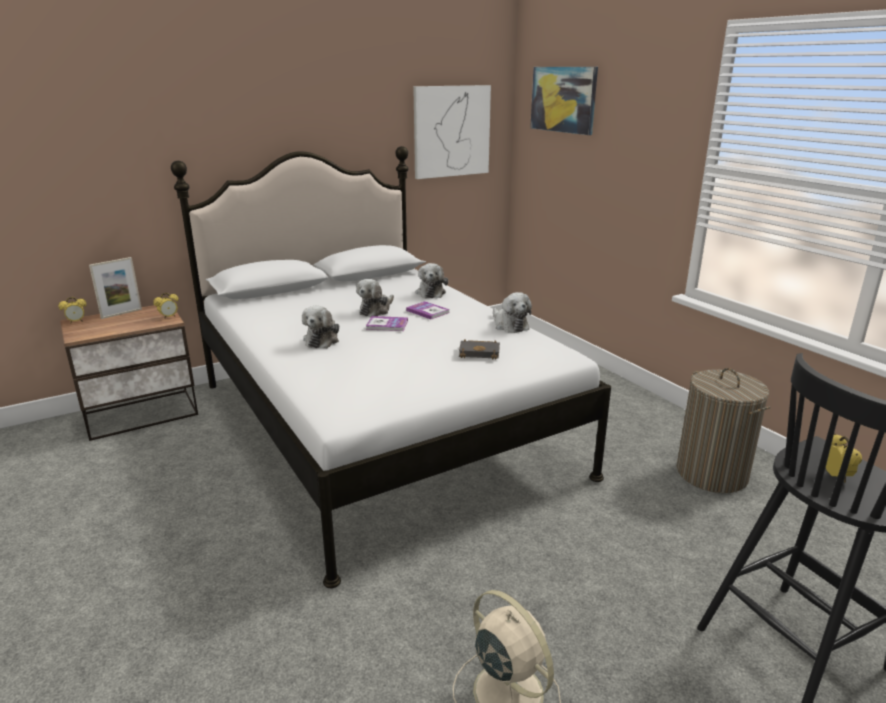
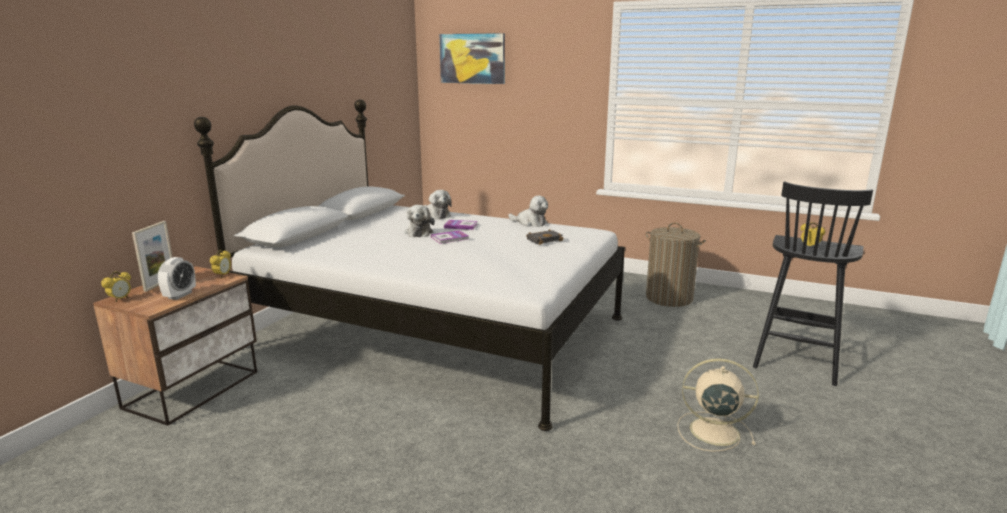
camera: 35 degrees left, 5 degrees down
plush toy [302,306,339,348] -> none
picture [413,85,491,179] -> none
none -> alarm clock [158,257,196,300]

